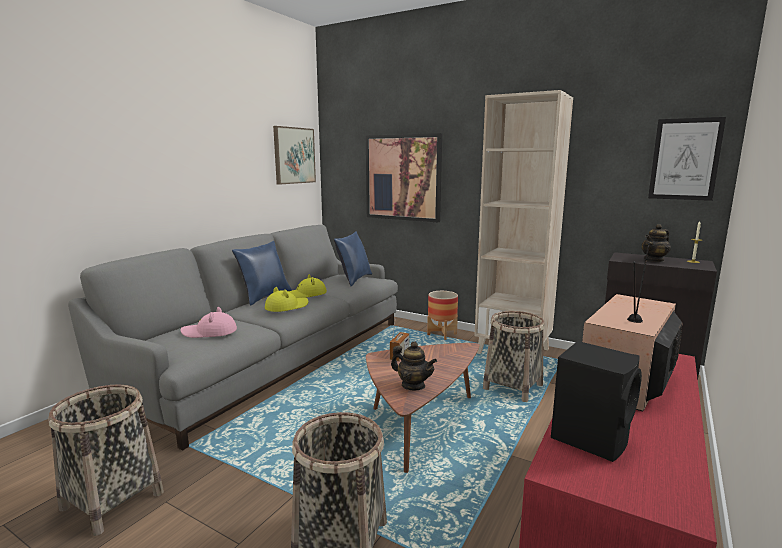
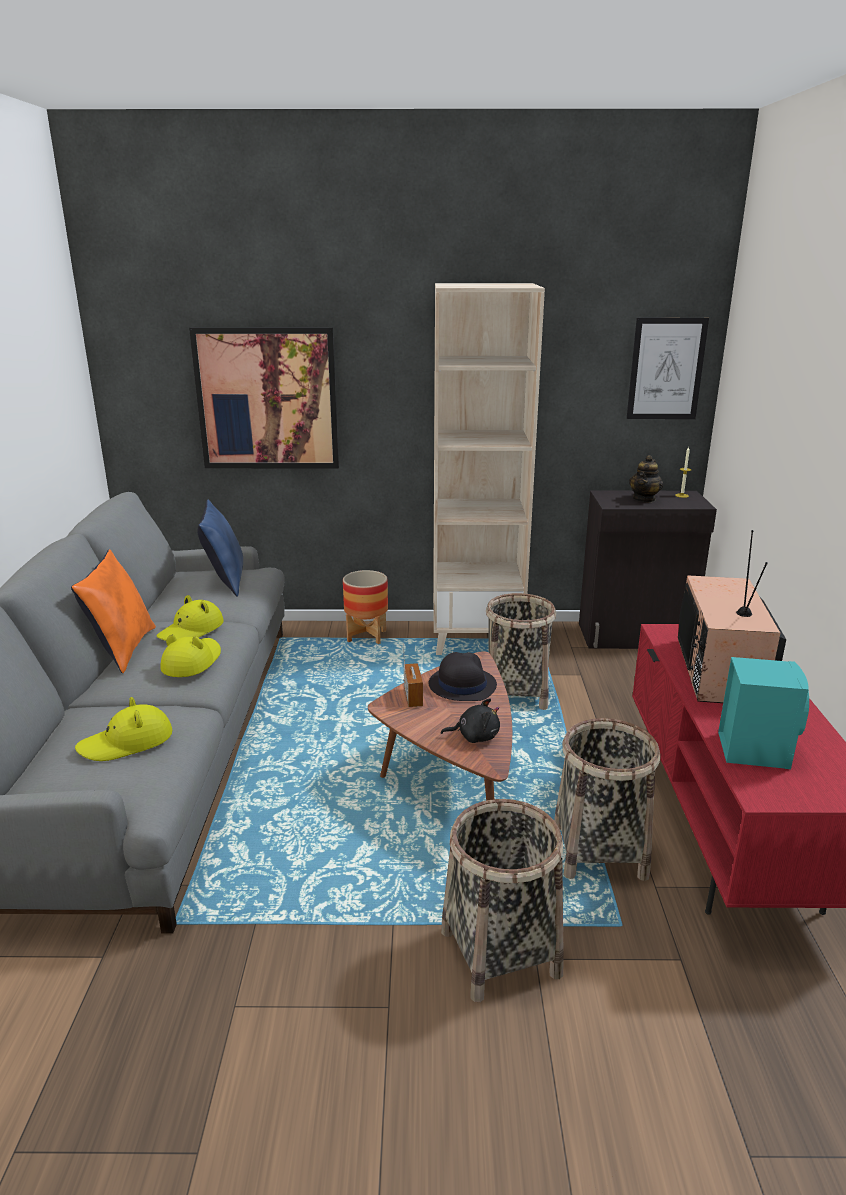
camera: 30 degrees left, 10 degrees up
basket [48,384,164,536] -> basket moved to [554,718,660,881]
pink hat [181,307,237,338] -> yellow hat [75,697,172,761]
blue pillow [232,241,292,306] -> orange pillow [71,549,156,673]
picture [273,126,316,185] -> none
teapot [391,341,437,390] -> black plush toy [441,698,500,743]
black speaker [551,341,642,462] -> turquoise speaker [718,657,809,769]
none -> black hat [429,652,497,701]

